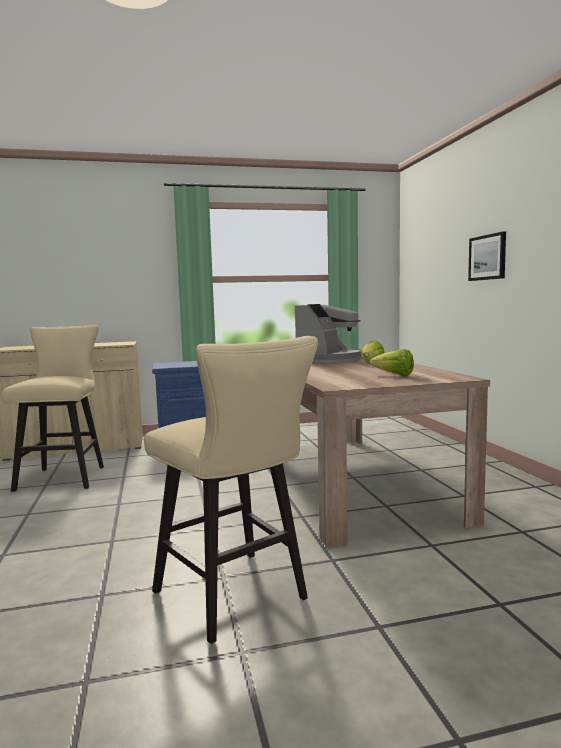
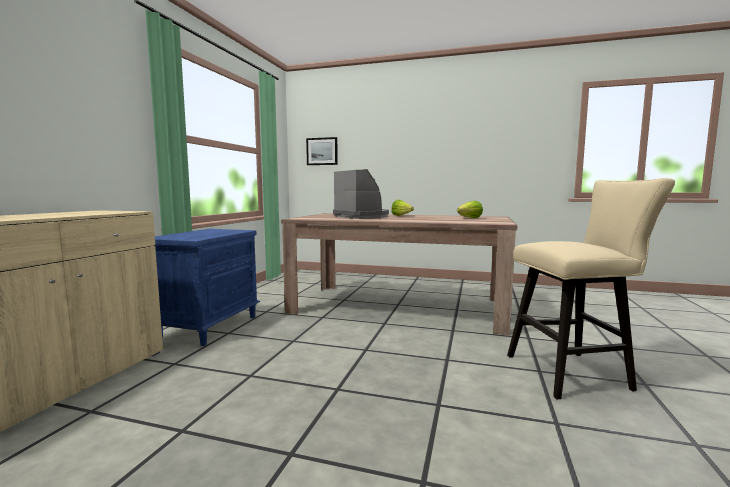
camera: 60 degrees left, 0 degrees up
beige stool [2,325,104,492] -> none
picture [468,231,506,281] -> picture moved to [306,137,338,165]

